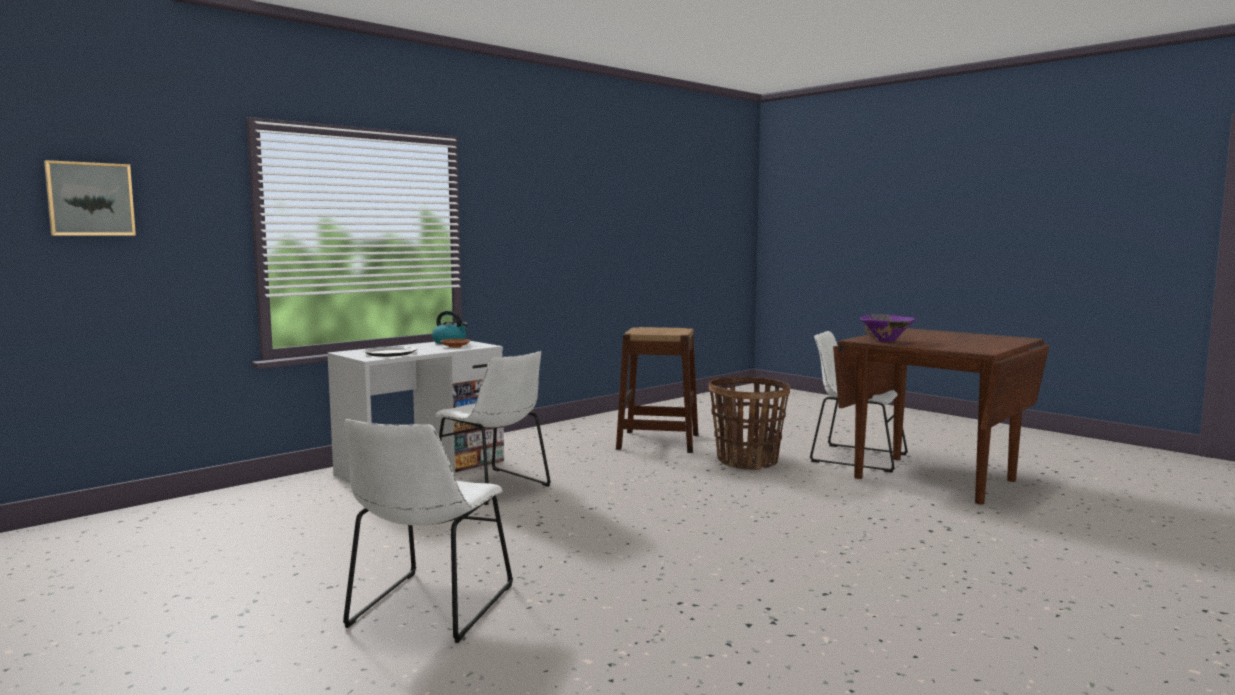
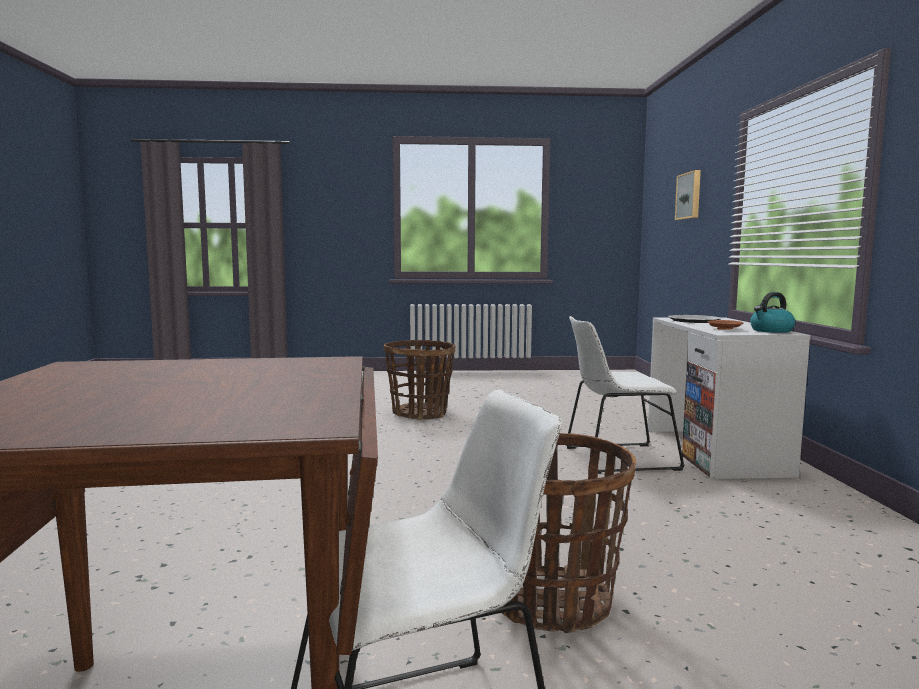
camera: 130 degrees right, 0 degrees up
white chair [343,419,513,643] -> basket [384,340,456,420]
brown stool [616,327,698,453] -> none
purple bowl [860,314,915,342] -> none

